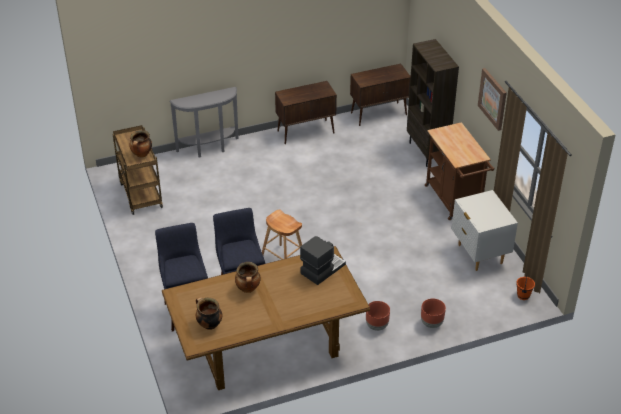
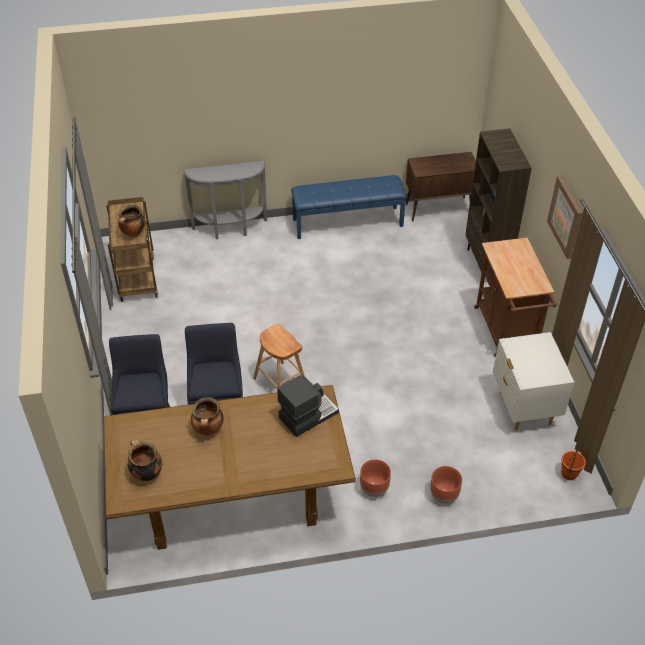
camera: 10 degrees right, 5 degrees up
brown cabinet [275,81,337,145] -> blue bench [291,175,407,239]

